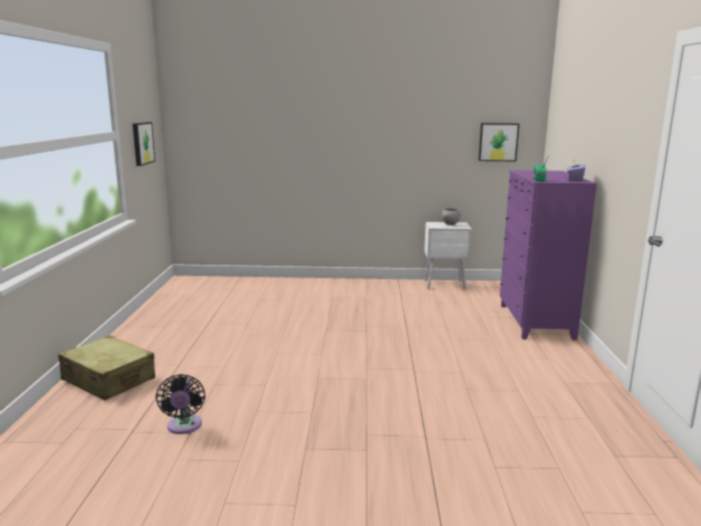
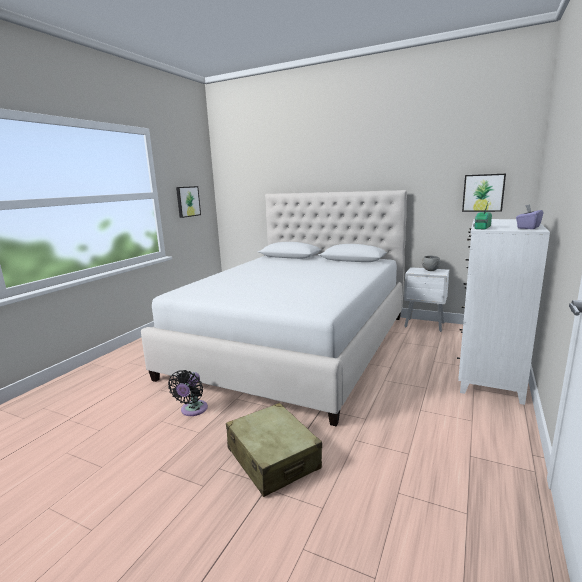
camera: 25 degrees right, 0 degrees up
beige suitcase [58,335,155,400] -> beige suitcase moved to [226,403,322,497]
black fan [156,374,205,434] -> black fan moved to [168,370,208,416]
purple dresser [500,170,597,340] -> white dresser [457,219,550,405]
none -> white bed [141,190,407,426]

